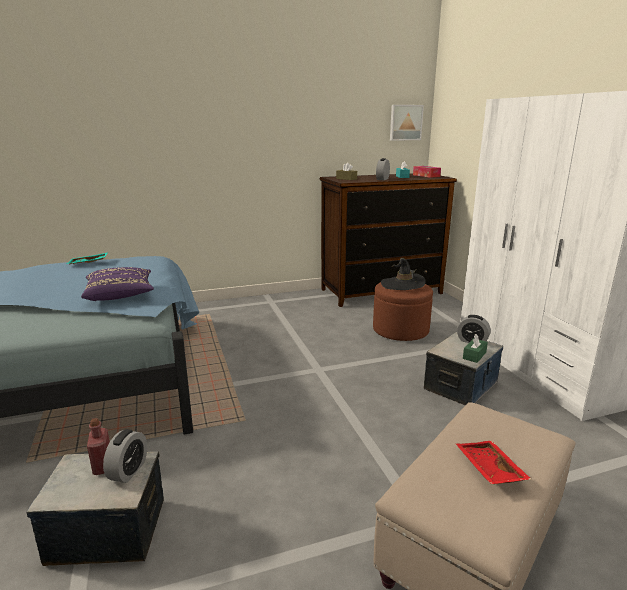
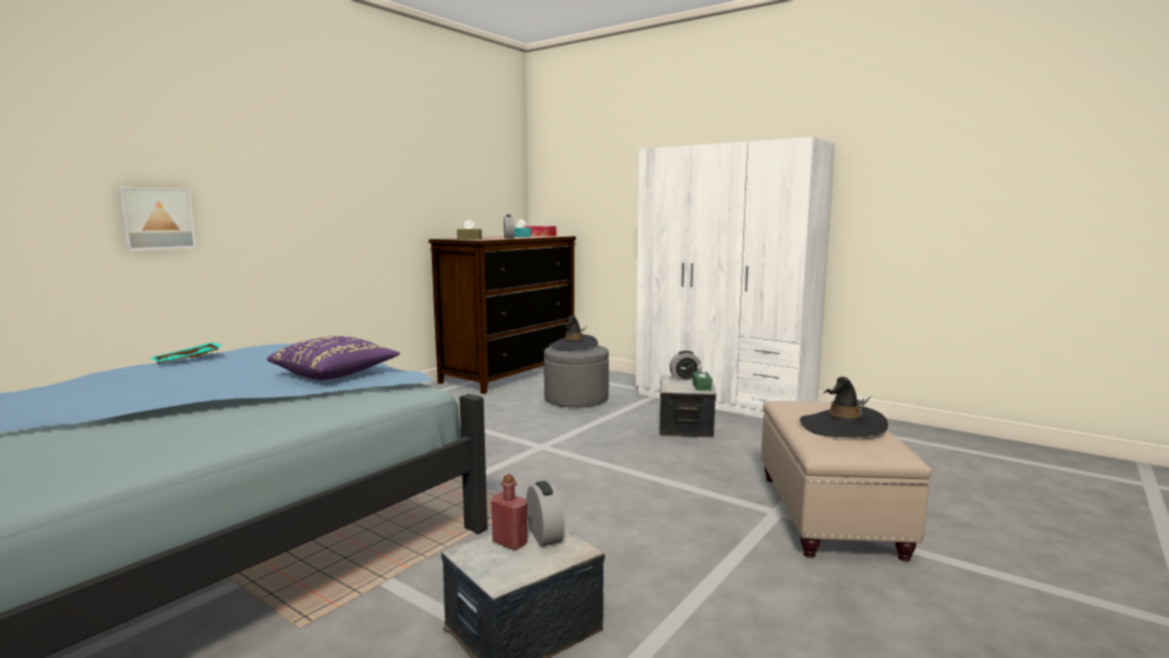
camera: 35 degrees left, 10 degrees down
brown ottoman [373,282,433,341] -> grey ottoman [544,345,609,408]
picture [390,105,424,141] -> picture moved to [118,187,196,251]
red tray [456,441,531,484] -> black hat [800,377,888,438]

